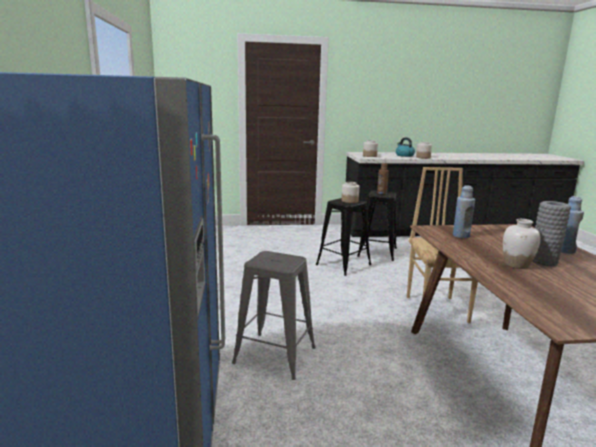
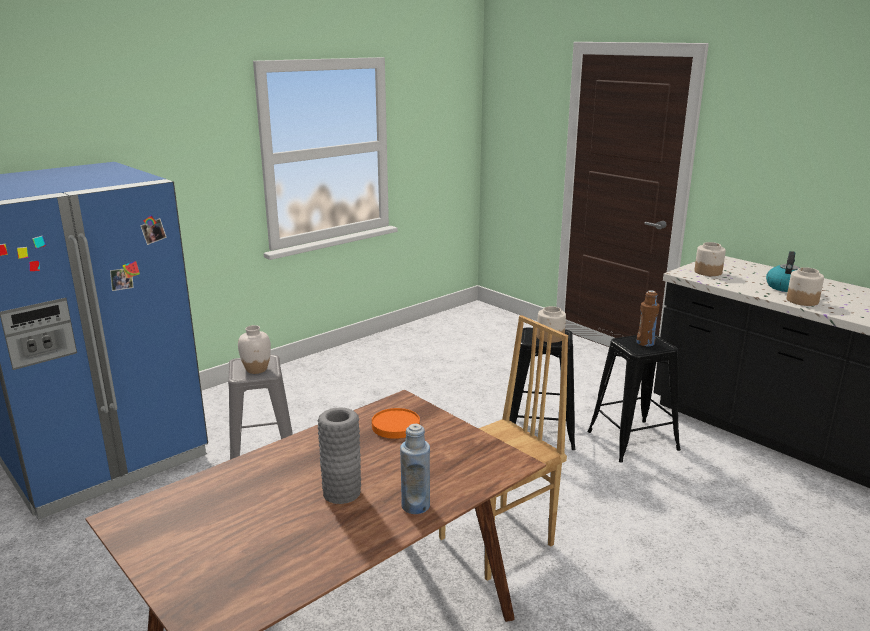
camera: 55 degrees right, 5 degrees up
blue bottle [453,185,475,238] -> orange plate [372,408,420,439]
white vase [503,219,541,269] -> white vase moved to [238,325,271,374]

